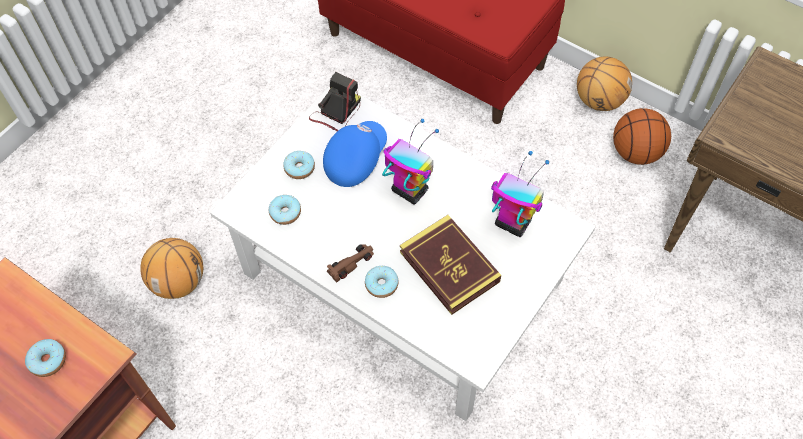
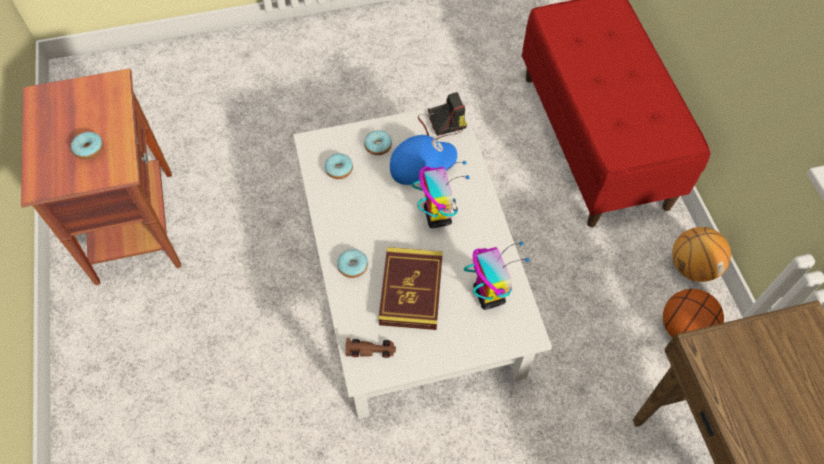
camera: 40 degrees right, 0 degrees up
basketball [140,238,203,299] -> none
brown toy car [327,244,374,283] -> brown toy car moved to [345,338,396,358]

